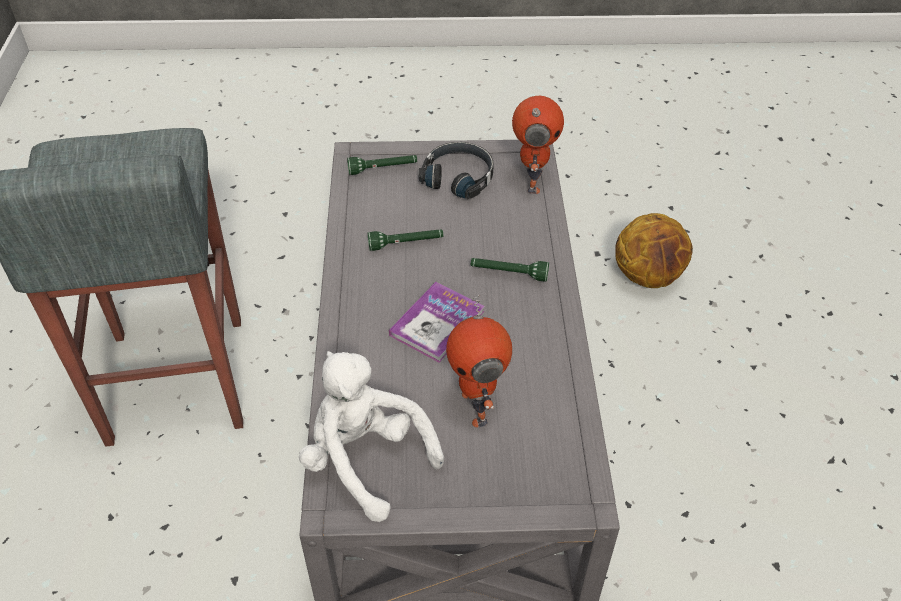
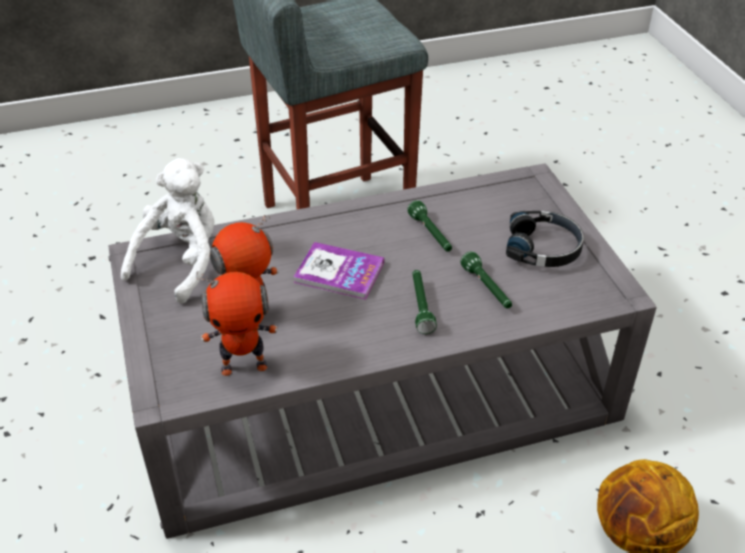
camera: 75 degrees right, 5 degrees down
green flashlight [347,155,417,175] -> green flashlight moved to [460,251,512,309]
toy robot [512,96,564,194] -> toy robot moved to [196,271,277,376]

